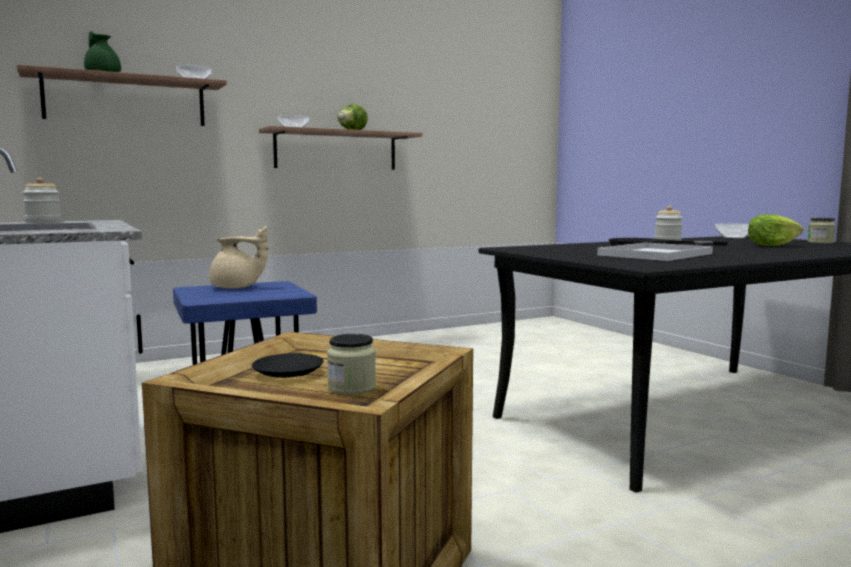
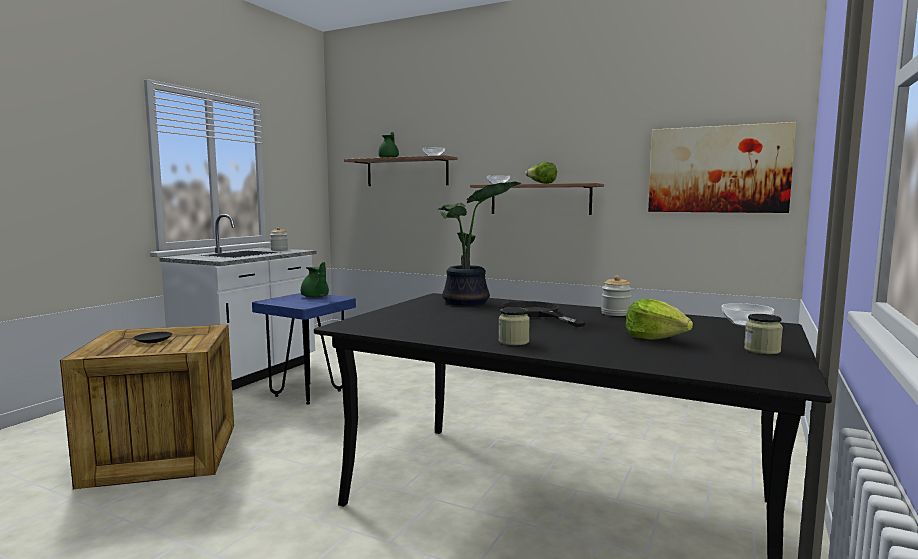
camera: 55 degrees right, 0 degrees up
beige teapot [209,226,268,288] -> green teapot [301,262,329,298]
jar [327,334,376,395] -> jar moved to [498,307,530,345]
white tray [597,243,713,261] -> none
none -> potted plant [439,181,521,306]
none -> picture [648,122,796,213]

